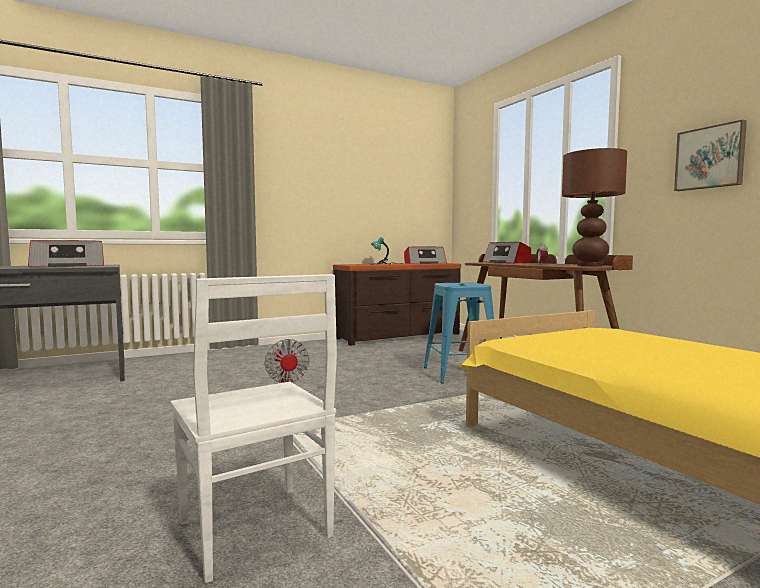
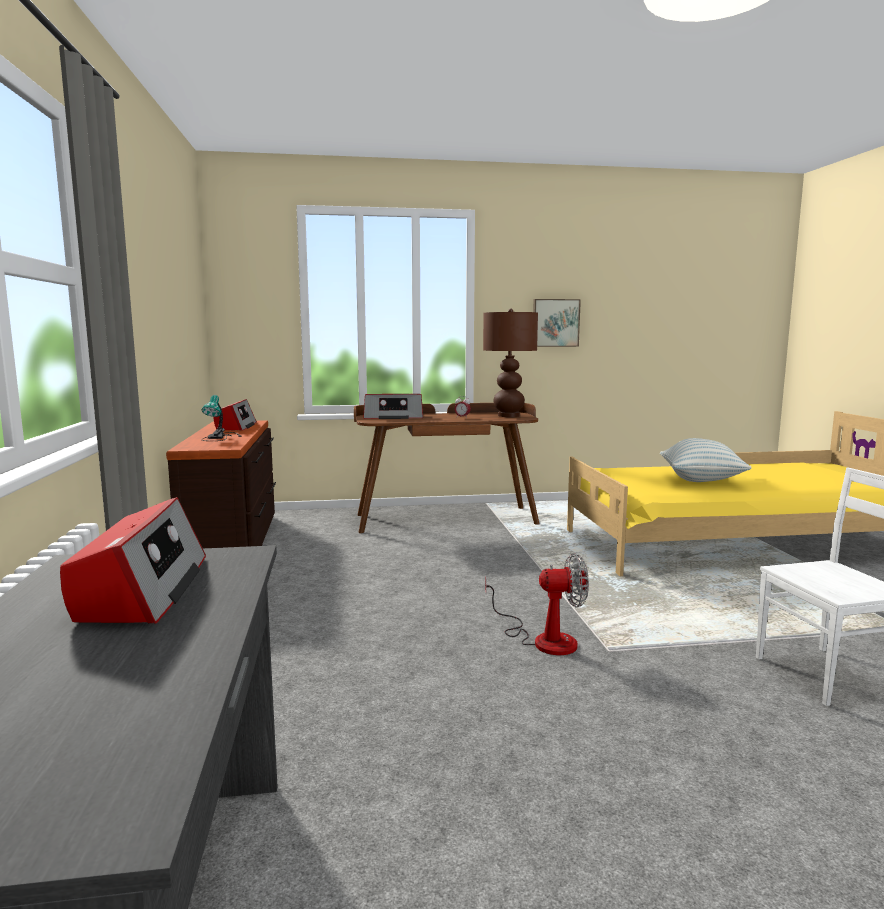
camera: 70 degrees left, 5 degrees up
blue stool [424,283,494,384] -> none
none -> pillow [660,438,752,482]

